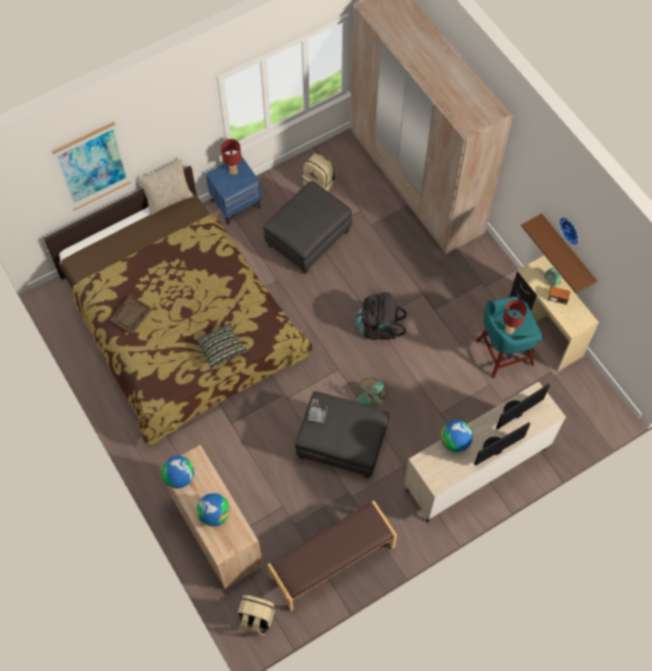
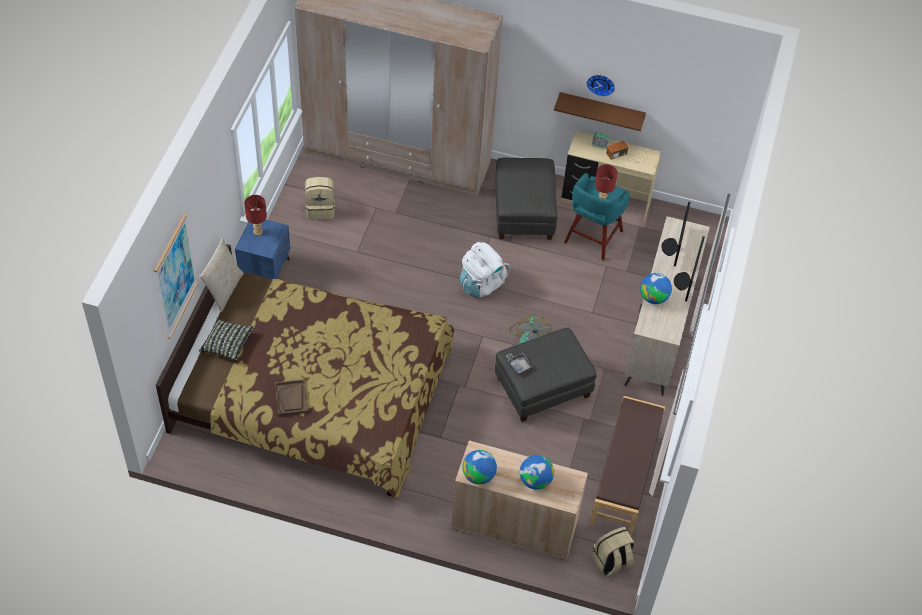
camera: 45 degrees left, 10 degrees down
pillow [195,322,248,369] -> pillow moved to [199,318,255,361]
grey ottoman [263,181,352,274] -> grey ottoman moved to [495,158,557,240]
black backpack [355,292,406,340] -> white backpack [460,242,510,297]

